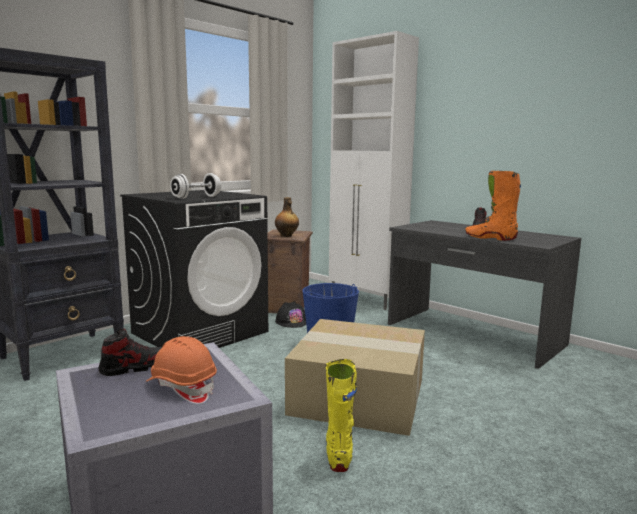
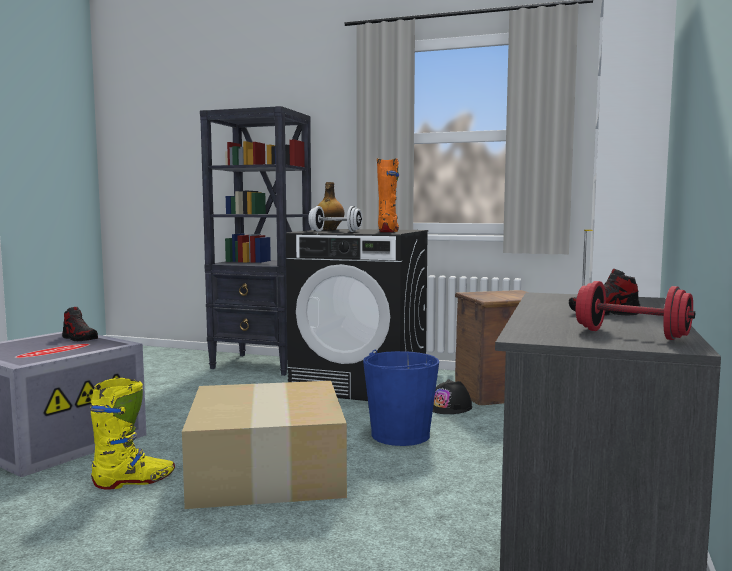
camera: 65 degrees right, 5 degrees down
orange hard hat [147,336,217,396] -> none
bottle [275,197,299,237] -> bottle moved to [318,182,345,230]
orange boot [465,171,521,241] -> orange boot moved to [377,158,399,233]
none -> red dumbbell [576,281,695,340]

